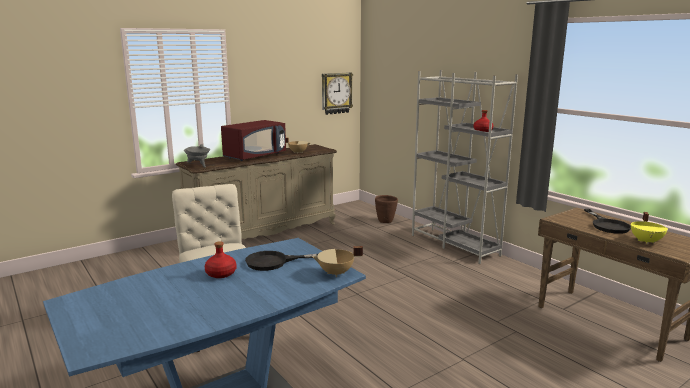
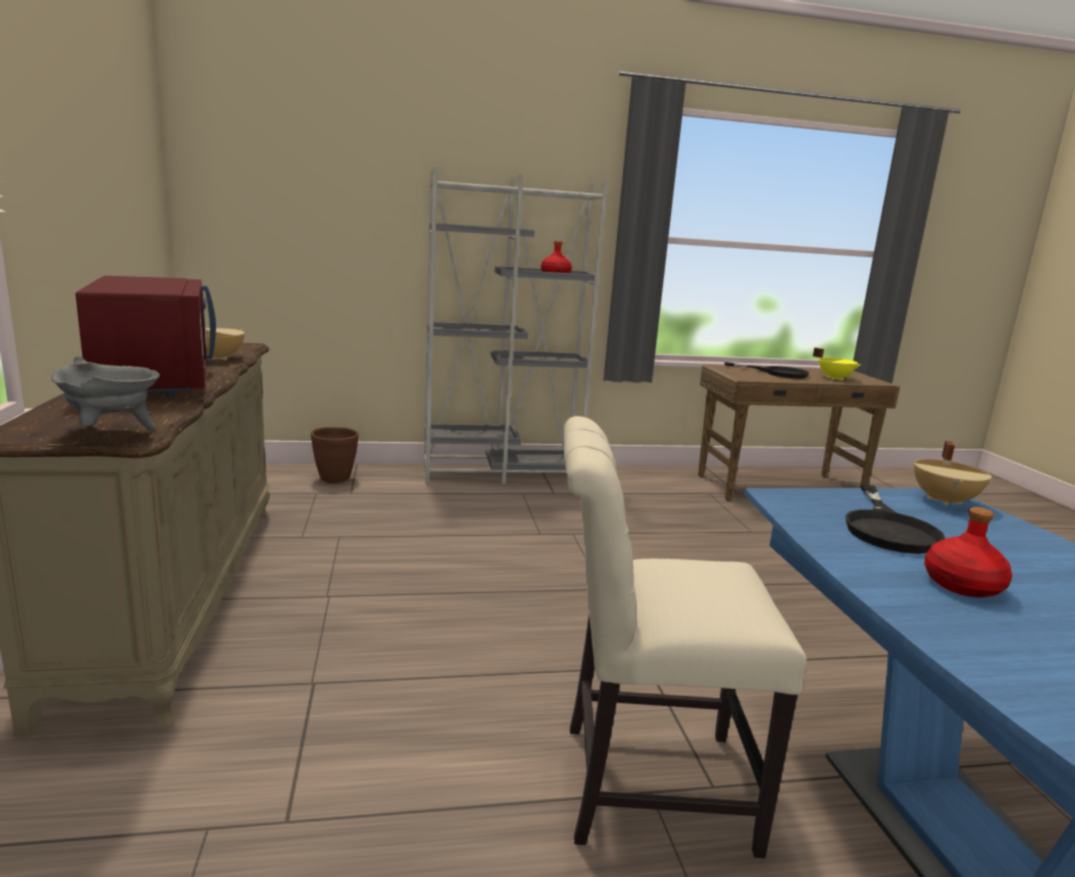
camera: 65 degrees left, 0 degrees up
wall clock [322,73,353,115] -> none

